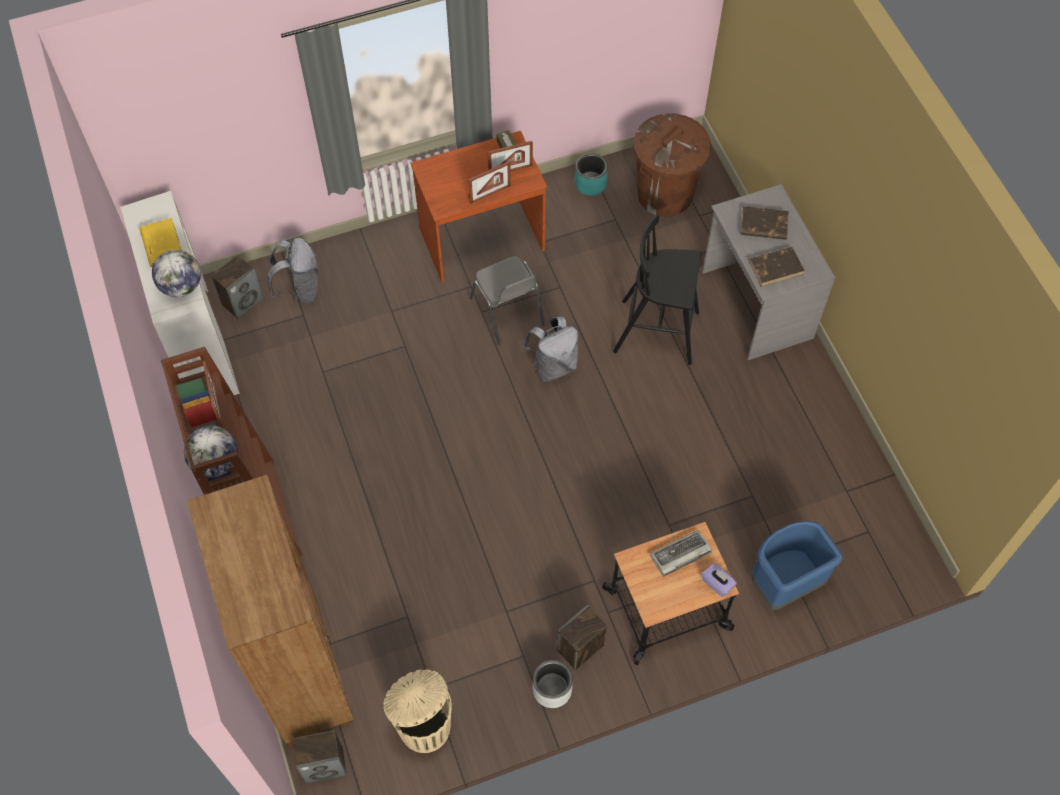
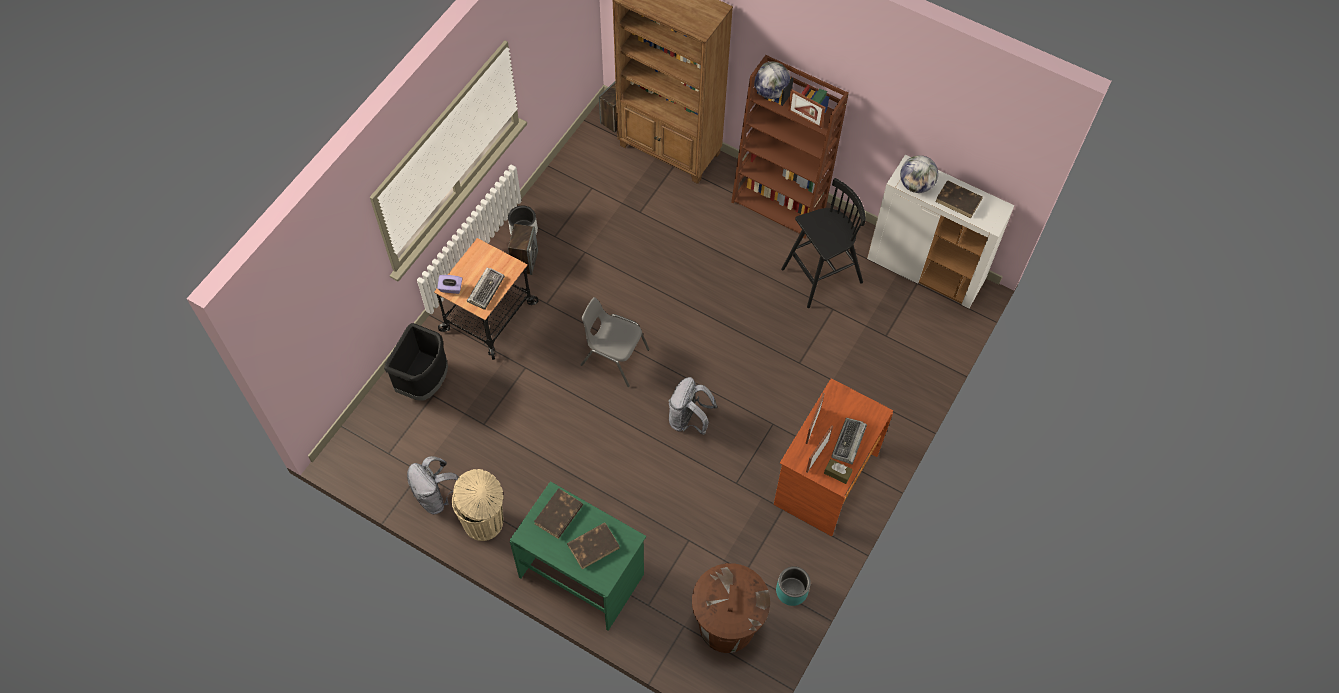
camera: 140 degrees right, 0 degrees up
yellow book [140,218,182,268] -> brown book [935,180,983,218]
speaker [211,255,264,319] -> none
grey backpack [267,238,319,304] -> grey backpack moved to [407,456,459,514]
beige trash can [383,669,452,753] -> beige trash can moved to [452,469,503,541]
grey chair [470,256,545,345] -> grey chair moved to [580,297,650,387]
black stool [613,214,701,365] -> black stool moved to [781,178,866,308]
grey desk [702,184,835,360] -> green desk [510,481,646,631]
blue trash can [751,521,842,610] -> black trash can [384,323,448,401]
none -> keyboard [831,418,867,464]

